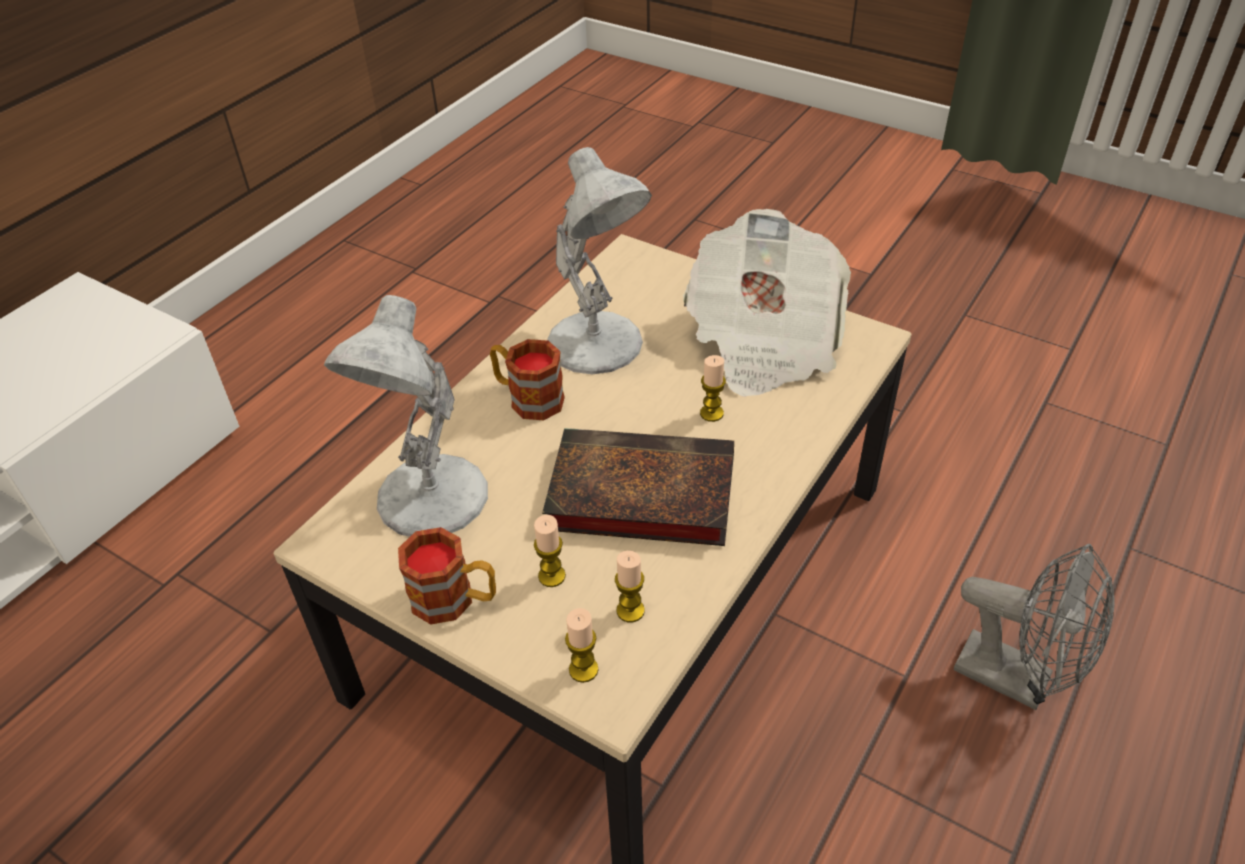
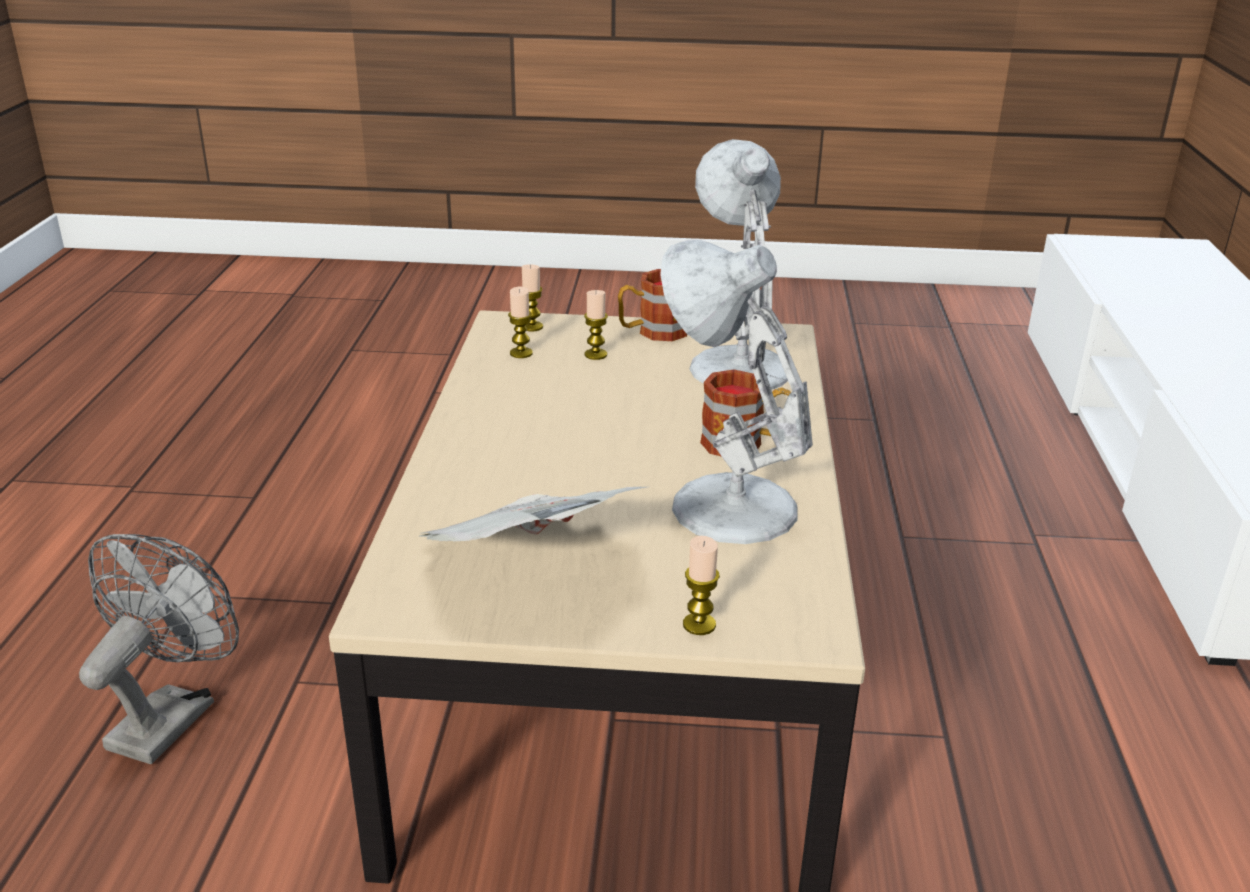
camera: 150 degrees right, 15 degrees down
book [542,428,734,546] -> none
candle [700,355,726,422] -> candle moved to [683,536,720,635]
grey fan [954,544,1114,710] -> grey fan turned 105 degrees clockwise [79,534,239,764]

